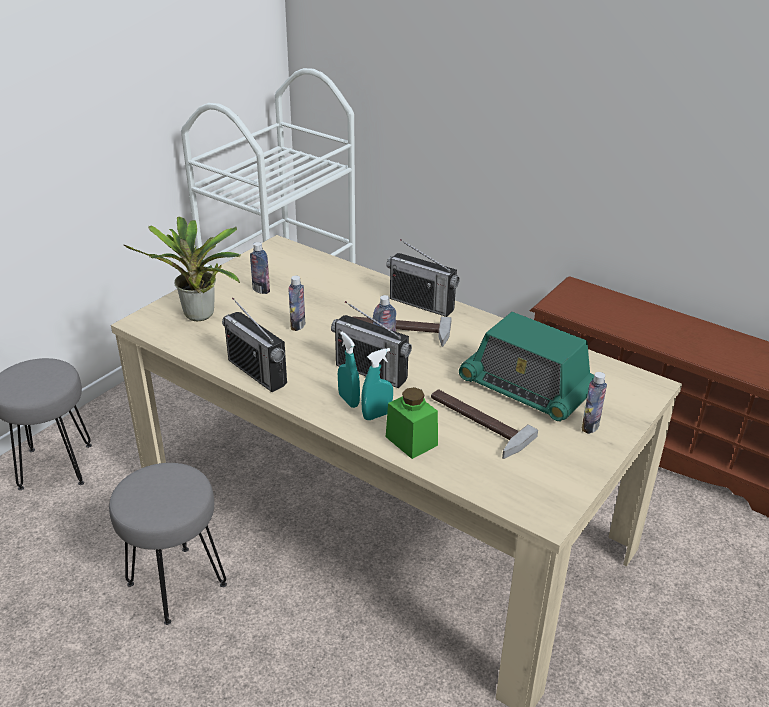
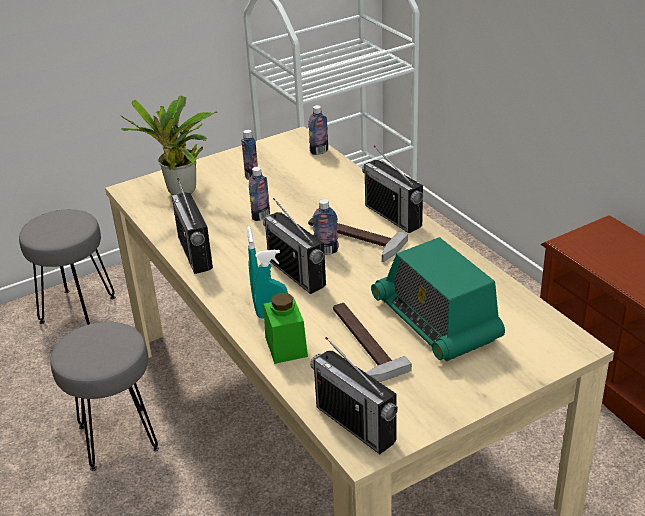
camera: 25 degrees right, 0 degrees up
bottle [582,372,607,434] -> bottle moved to [308,105,328,155]
none -> radio [310,337,398,454]

